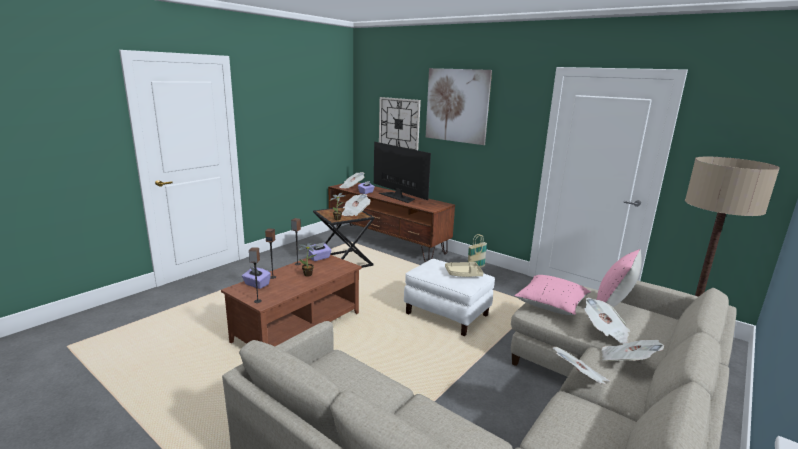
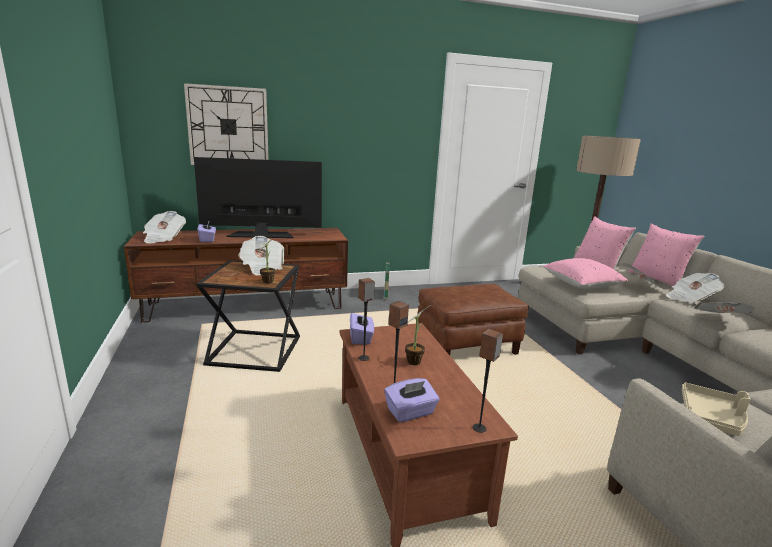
camera: 55 degrees left, 0 degrees up
white ottoman [404,259,495,336] -> brown ottoman [417,284,529,355]
picture [426,68,492,145] -> none
beige tray [445,262,483,277] -> beige tray moved to [682,382,751,436]
none -> pink pillow [628,224,704,286]

